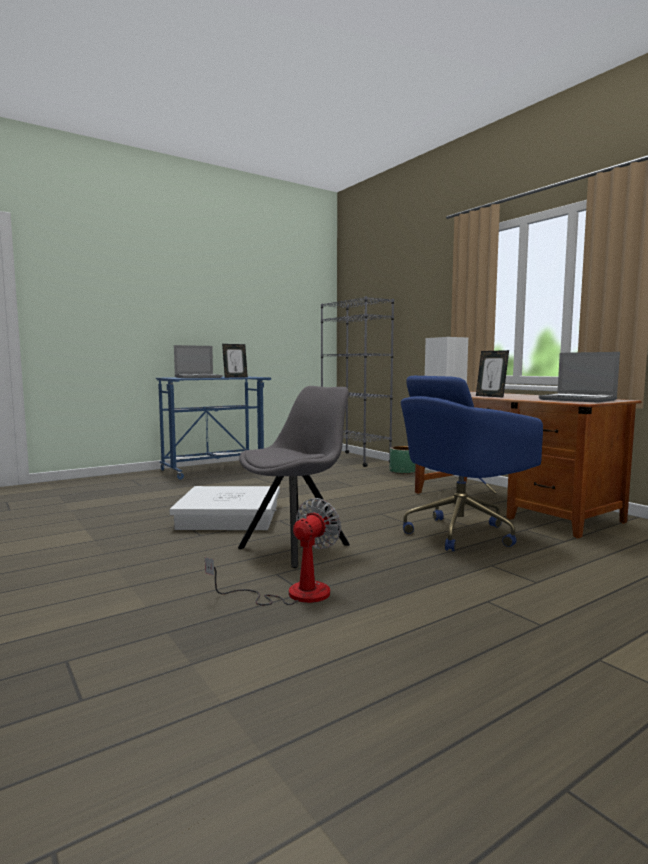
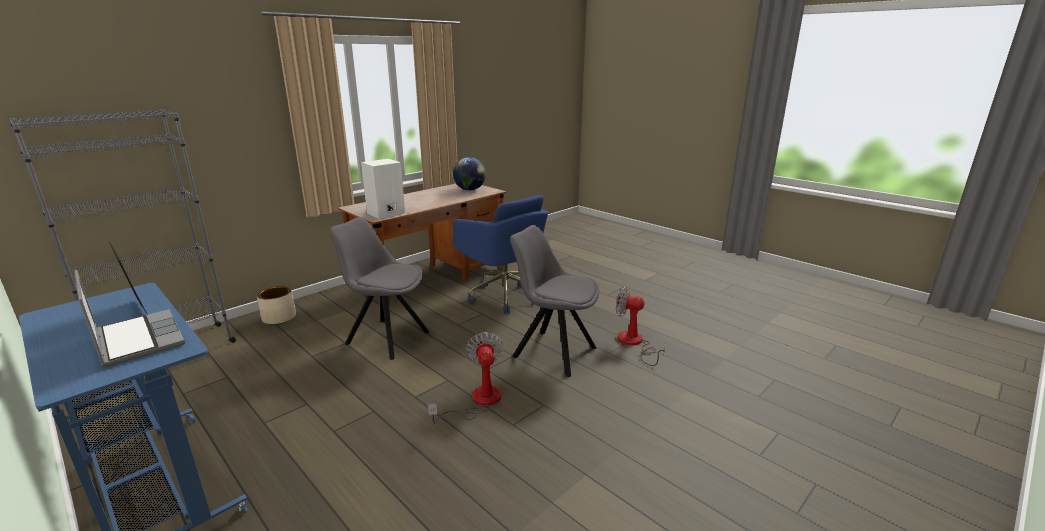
camera: 100 degrees left, 15 degrees up
white storage box [170,486,280,530] -> fan [428,332,503,424]
green planter [390,446,415,474] -> beige planter [257,286,296,325]
picture frame [476,350,509,398] -> none
laptop [539,352,620,403] -> globe [453,157,486,191]
none -> grey chair [330,217,430,360]

